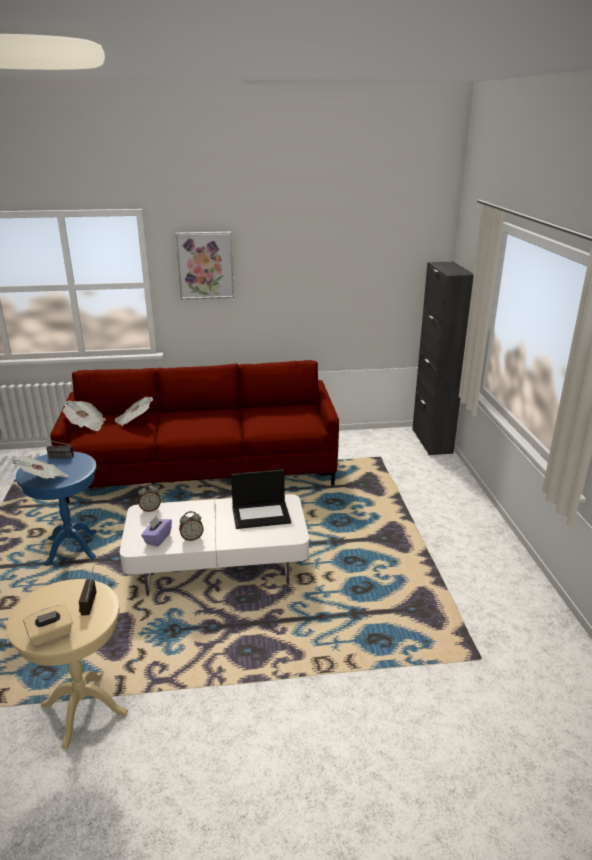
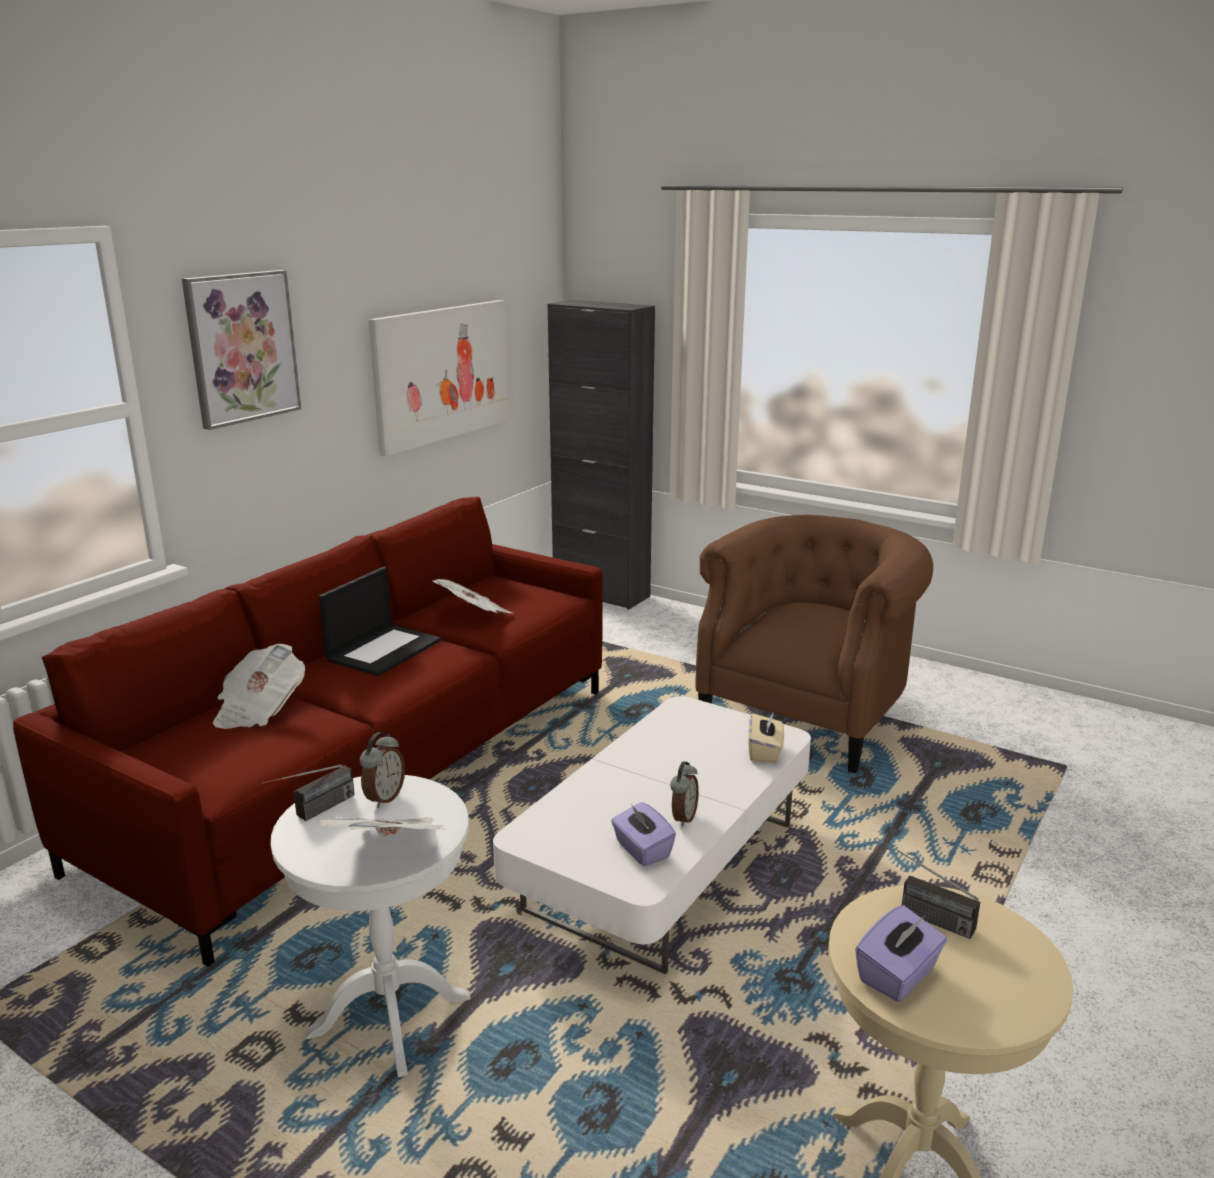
camera: 50 degrees left, 5 degrees down
blue side table [16,452,98,566] -> white side table [271,775,471,1077]
beige tissue box [23,604,73,647] -> beige tissue box moved to [748,711,784,763]
newspaper [63,401,106,431] -> newspaper moved to [433,579,513,613]
alarm clock [138,484,161,512] -> alarm clock moved to [360,732,405,808]
laptop [231,469,291,529] -> laptop moved to [319,567,441,676]
none -> picture [369,300,509,456]
none -> brown armchair [695,515,933,773]
none -> purple tissue box [855,905,947,1002]

